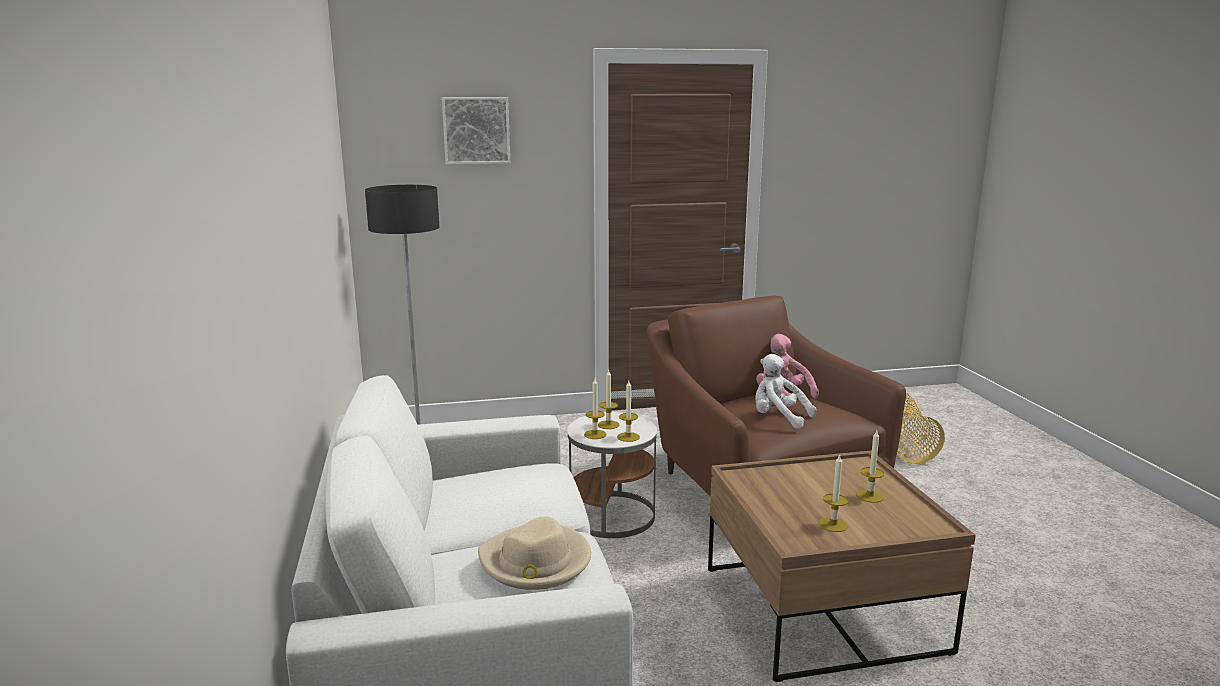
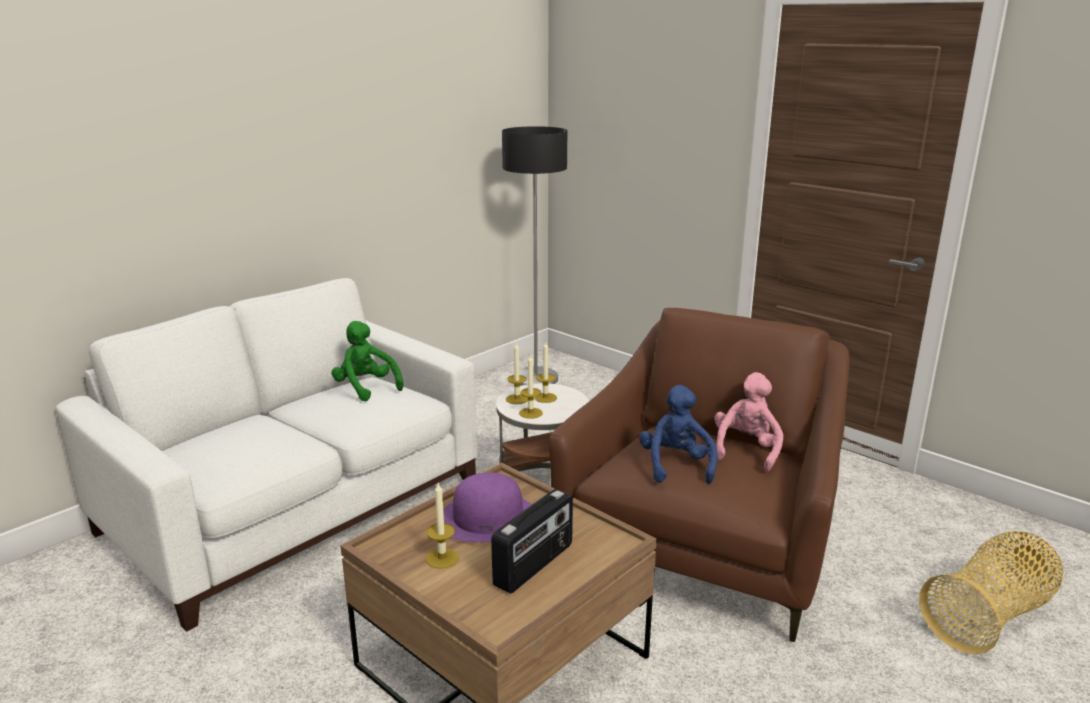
camera: 55 degrees right, 5 degrees up
picture [442,97,510,165] -> none
beige hat [478,517,591,590] -> none
white plush toy [755,354,816,429] -> blue plush toy [639,385,717,484]
candle [856,431,884,503] -> radio [491,489,573,594]
none -> green plush toy [331,321,404,402]
none -> purple hat [443,472,531,542]

